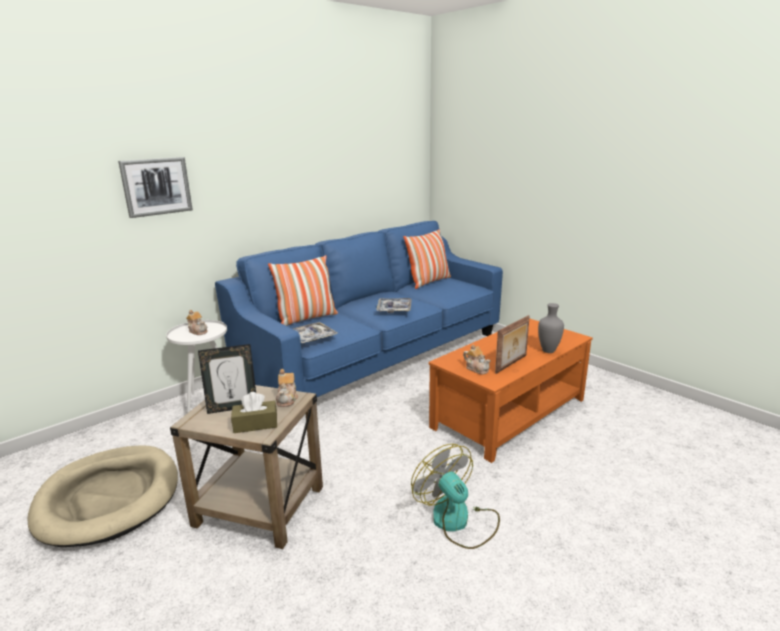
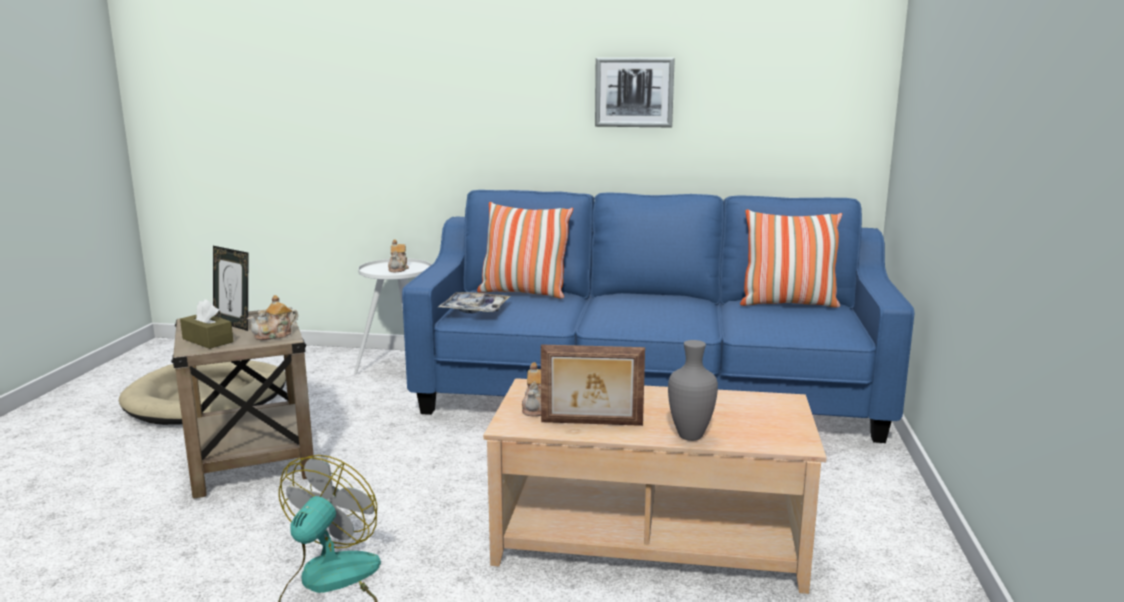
camera: 50 degrees right, 5 degrees down
picture [118,157,193,218] -> picture moved to [595,57,675,127]
tray [376,298,412,313] -> none
orange coffee table [429,318,593,463] -> beige coffee table [483,378,827,594]

